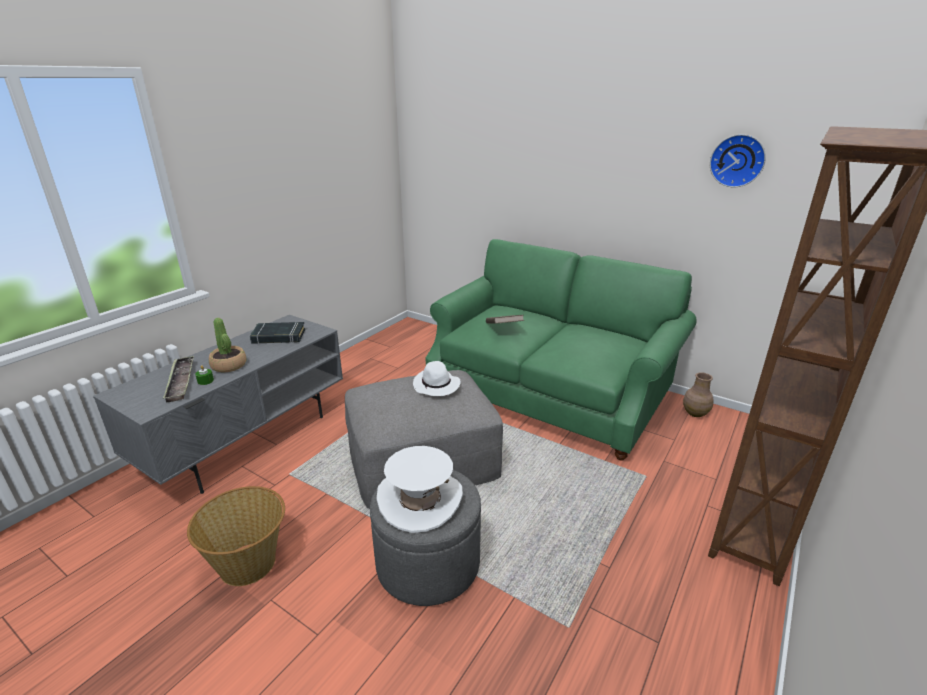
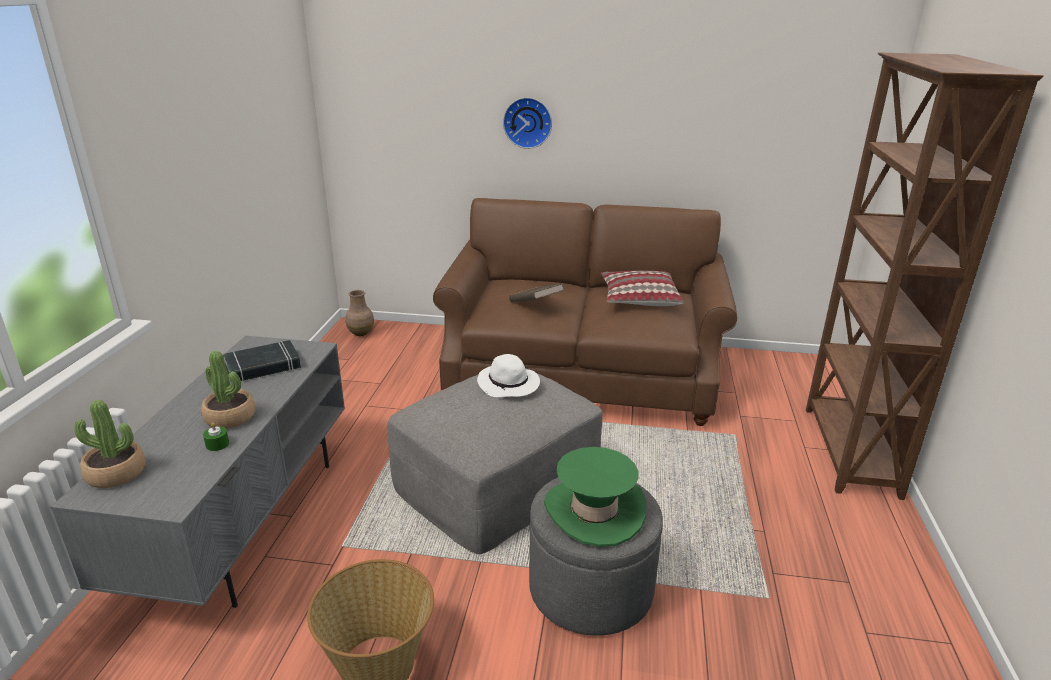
camera: 25 degrees left, 0 degrees up
tray [163,356,194,402] -> none
white hat [377,446,463,533] -> green hat [544,447,646,547]
green sofa [426,239,697,461] -> brown sofa [433,198,737,426]
brown vase [683,372,713,417] -> brown vase moved to [345,290,374,336]
wall clock [710,134,766,187] -> wall clock moved to [503,97,552,149]
none -> potted plant [74,400,146,488]
none -> pillow [601,270,684,306]

